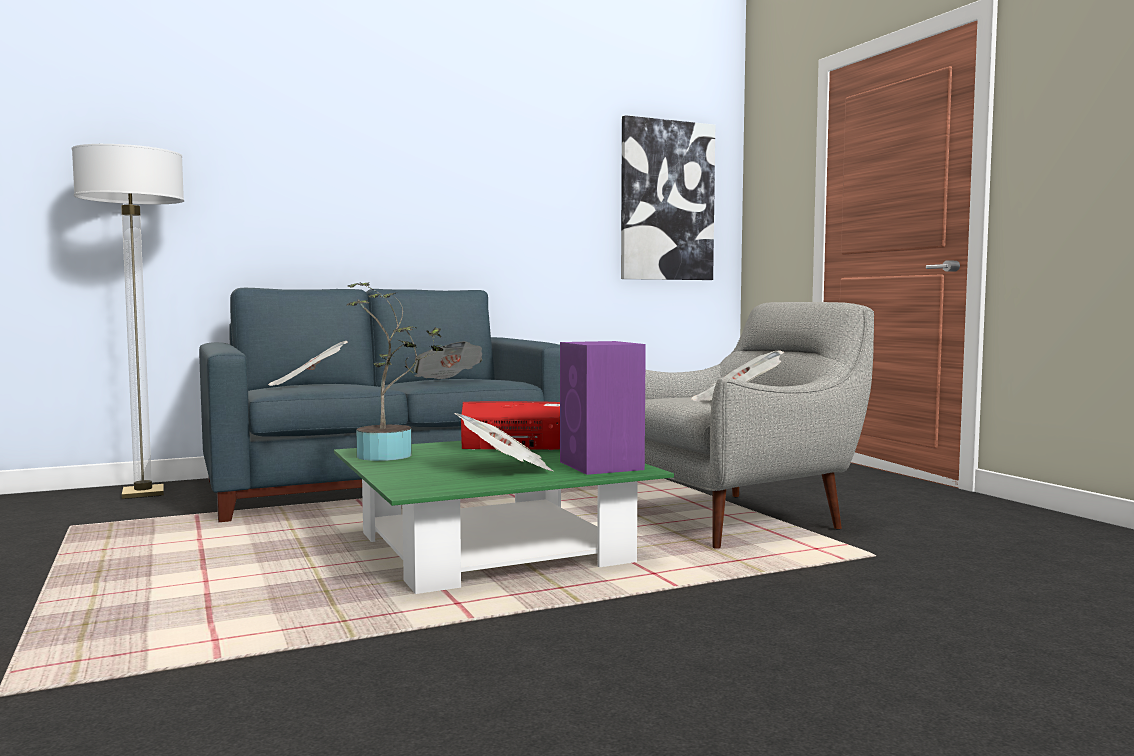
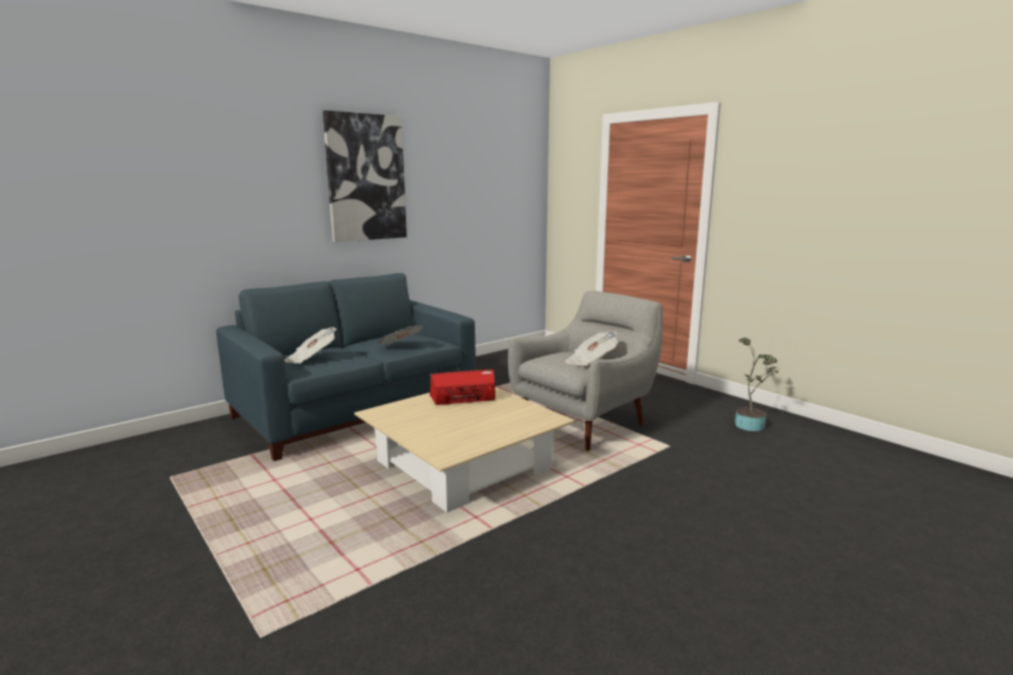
camera: 15 degrees left, 10 degrees up
floor lamp [72,144,184,499] -> none
green coffee table [334,441,674,594] -> beige coffee table [354,387,575,513]
potted plant [346,282,446,461] -> potted plant moved to [735,338,779,431]
newspaper [454,413,553,471] -> none
purple speaker [560,341,646,475] -> none
picture [621,115,715,280] -> picture moved to [323,110,407,242]

